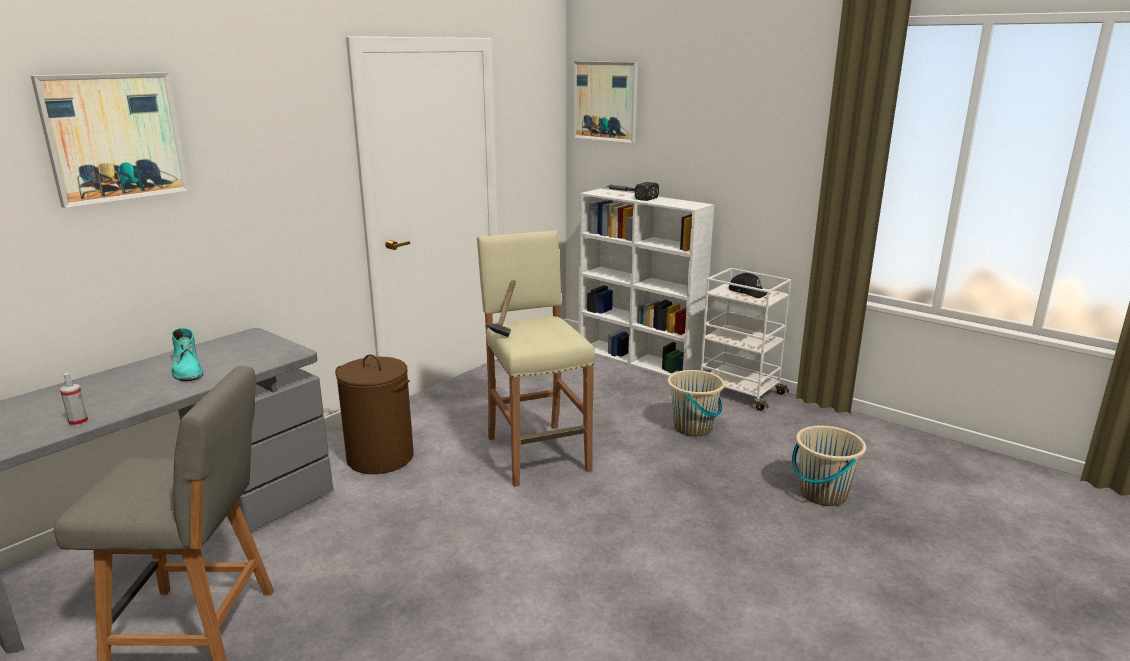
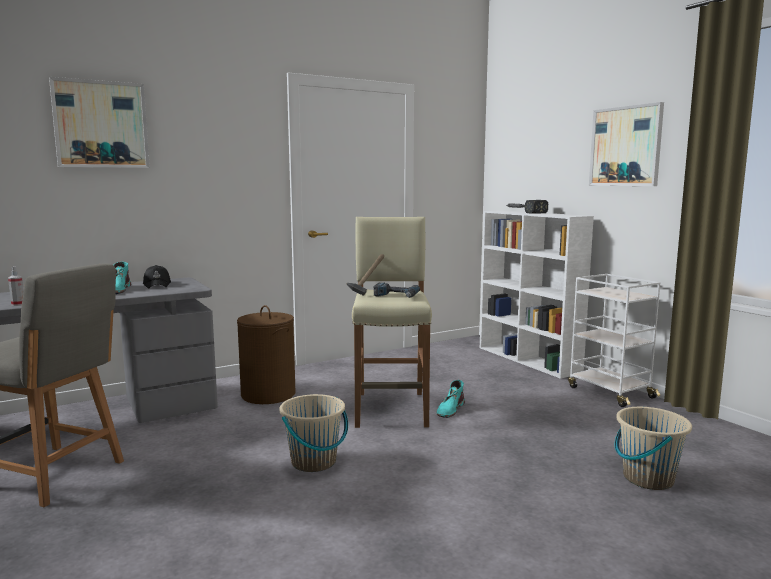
camera: 20 degrees right, 10 degrees down
picture [573,61,638,143] -> picture moved to [589,102,664,186]
beige bucket [667,370,725,436] -> beige bucket moved to [279,394,348,472]
black cap [729,273,767,298] -> black cap moved to [143,265,171,288]
none -> power drill [373,282,420,298]
none -> turquoise boot [436,380,465,418]

